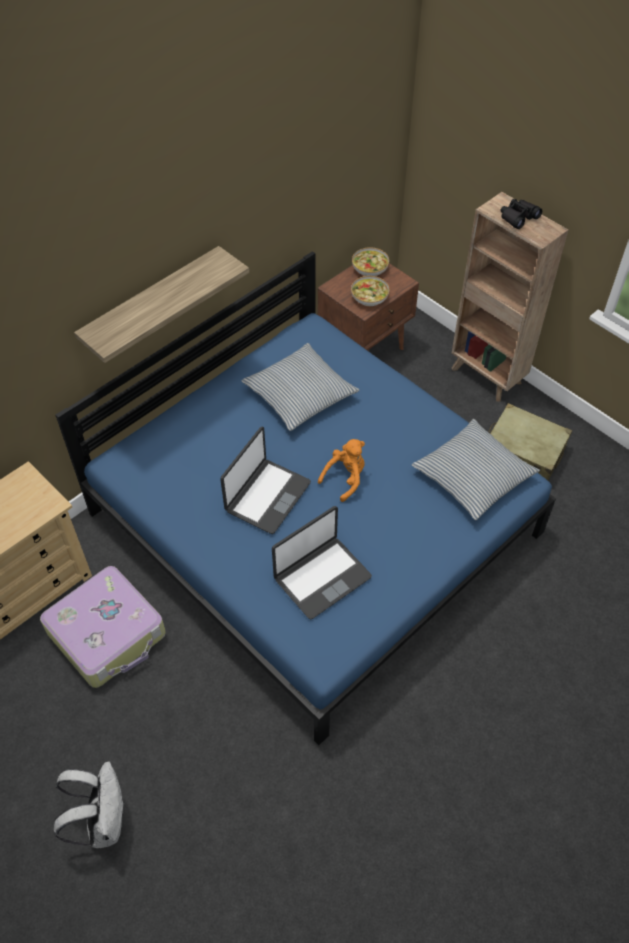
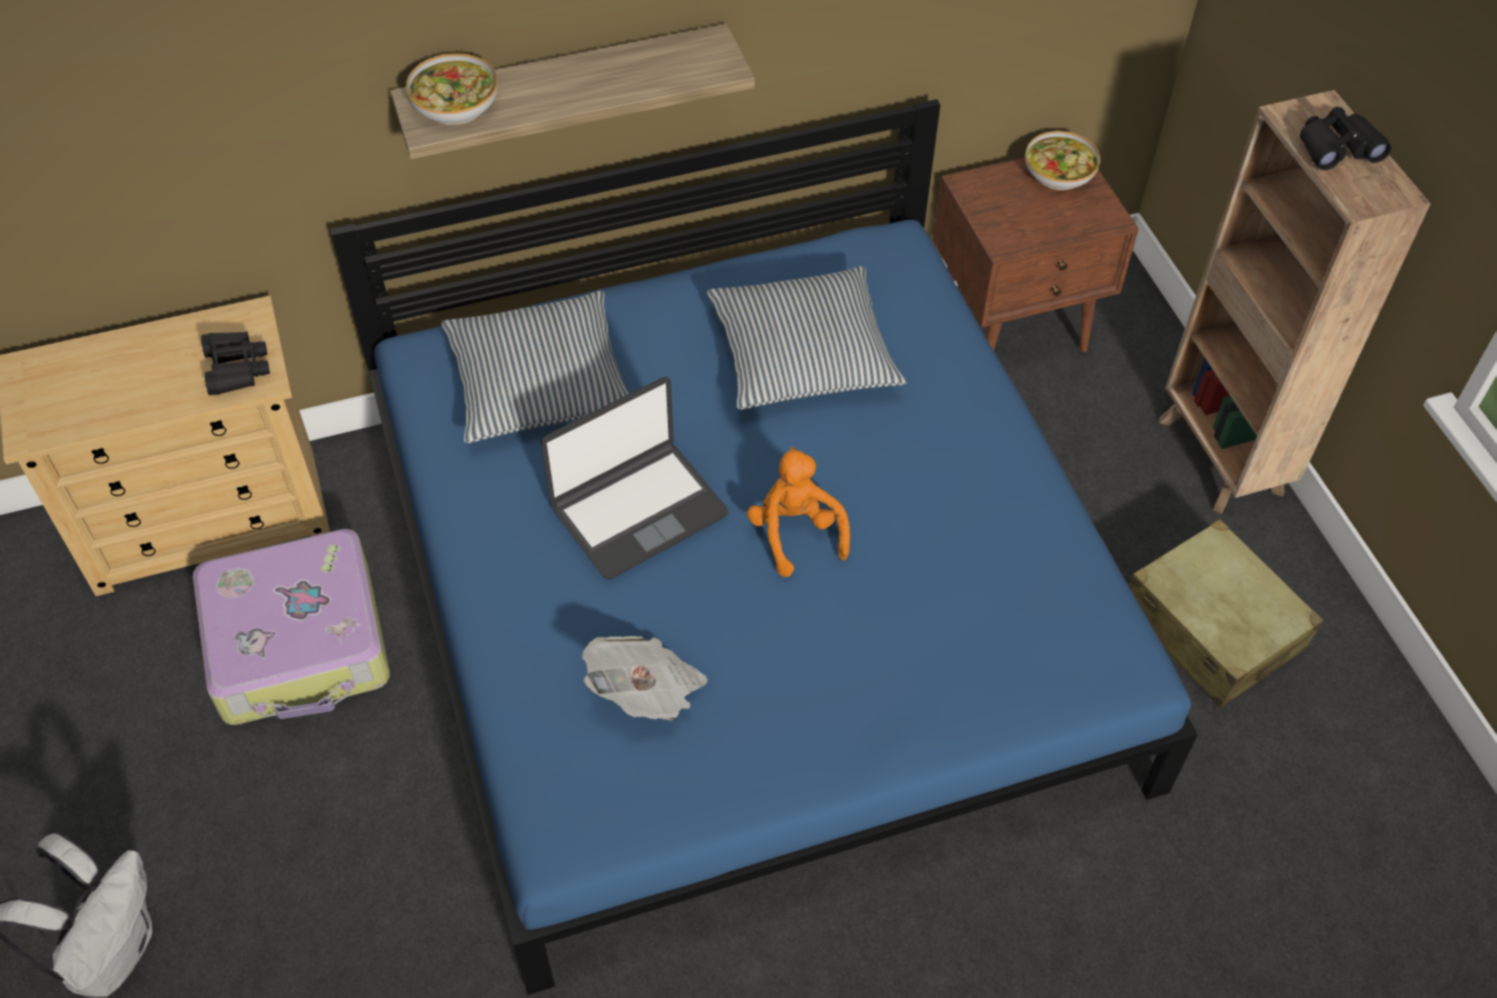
camera: 25 degrees right, 0 degrees up
laptop [272,506,372,620] -> newspaper [582,636,707,721]
orange plush toy [318,439,365,502] -> orange plush toy turned 90 degrees counterclockwise [747,447,850,577]
bowl [351,276,389,306] -> bowl moved to [406,53,498,125]
pillow [412,419,540,520] -> pillow moved to [441,291,629,443]
none -> black binoculars [201,331,270,395]

